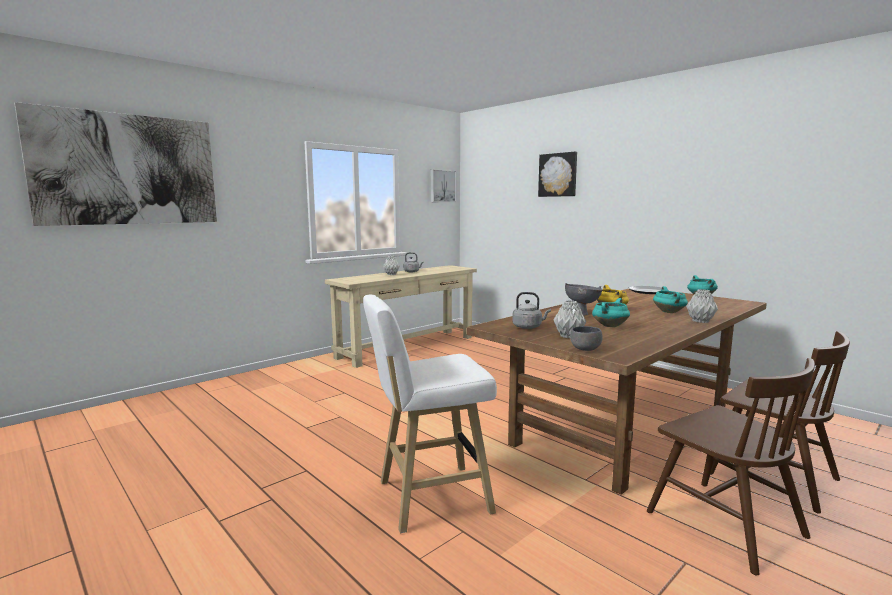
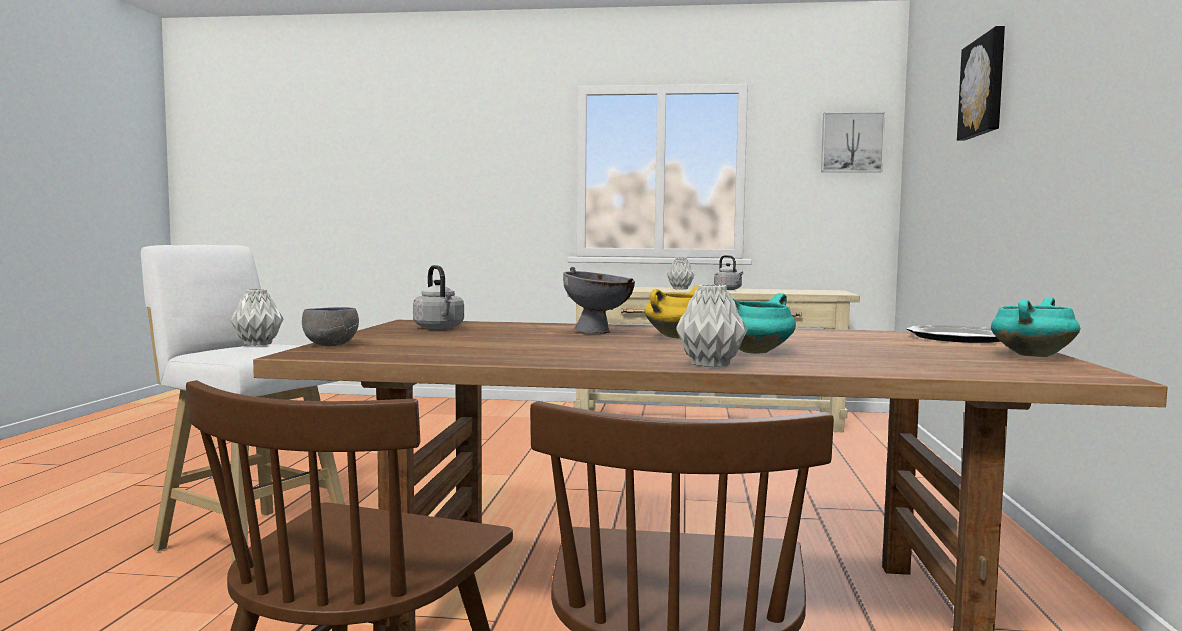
camera: 50 degrees right, 5 degrees down
picture [14,102,217,226] -> none
grey vase [554,300,586,338] -> grey vase moved to [231,289,284,346]
turquoise cooking pot [592,298,630,327] -> none

